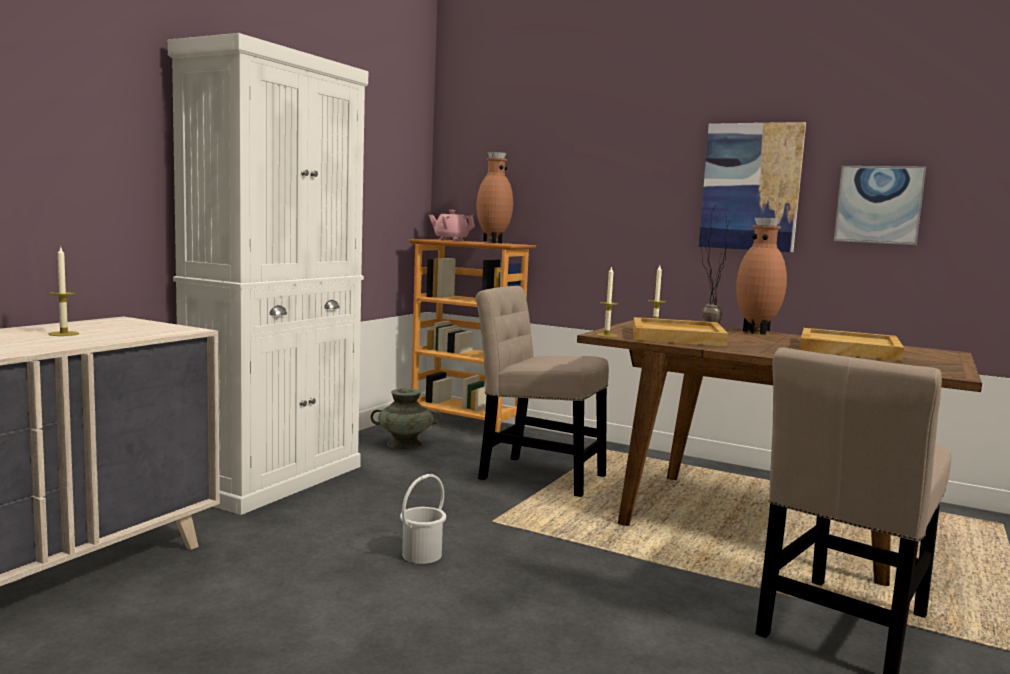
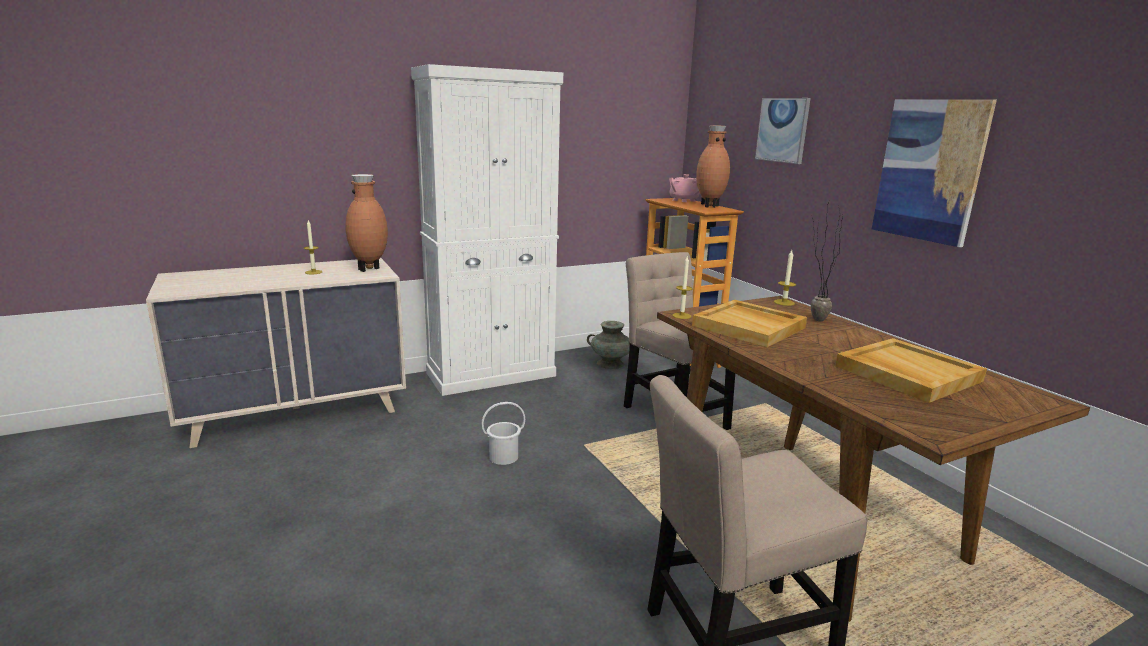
camera: 35 degrees right, 10 degrees up
brown vase [736,218,787,335] -> brown vase moved to [345,174,388,272]
picture [834,166,926,245] -> picture moved to [755,98,811,164]

